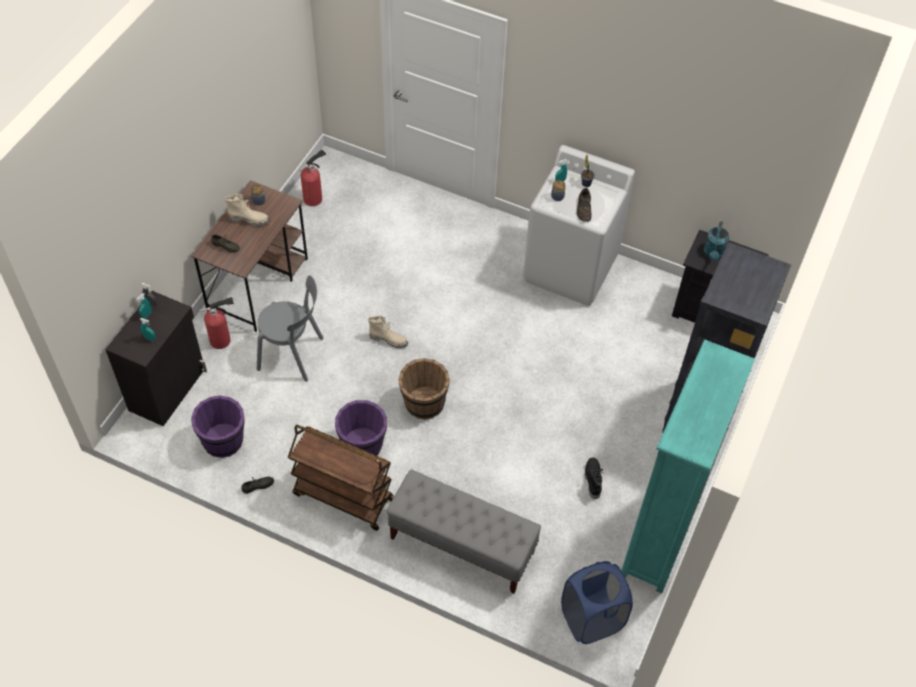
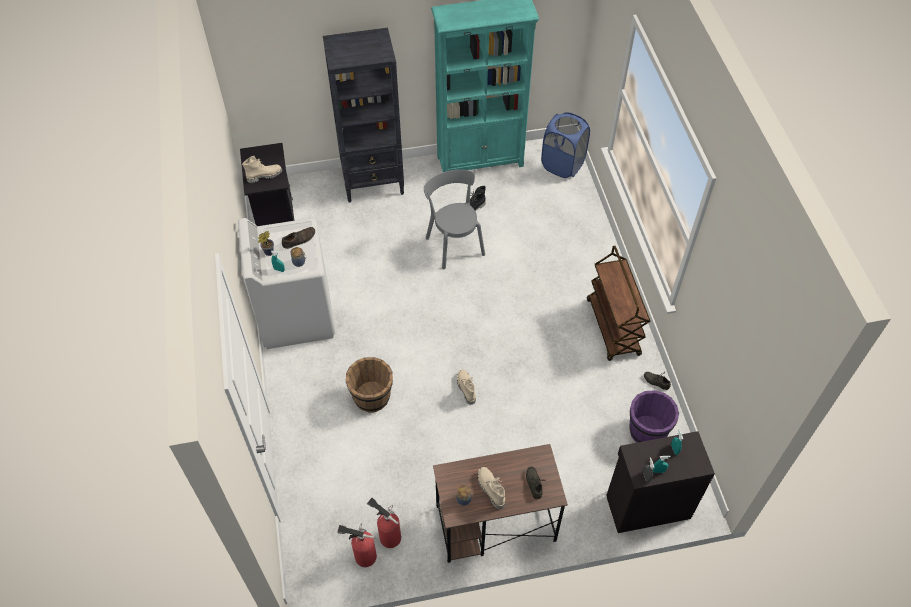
camera: 125 degrees left, 0 degrees up
fire extinguisher [199,297,234,349] -> fire extinguisher moved to [367,498,401,548]
grey chair [257,275,324,382] -> grey chair moved to [424,170,485,270]
purple bucket [335,400,387,456] -> none
grey bench [387,469,541,594] -> none
brown bucket [398,358,450,419] -> brown bucket moved to [346,357,393,413]
turquoise watering can [704,221,730,261] -> beige boot [242,156,282,183]

